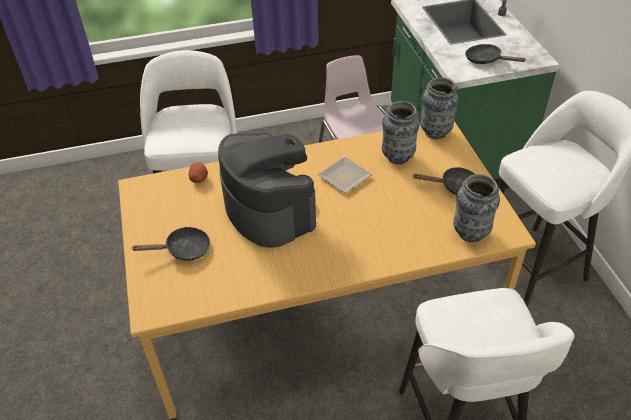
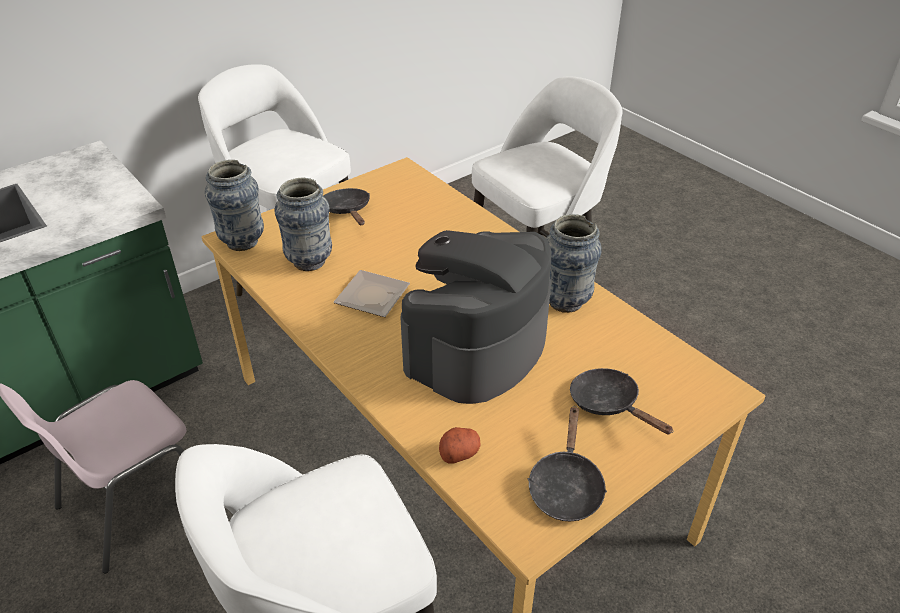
camera: 115 degrees left, 5 degrees down
vase [453,174,500,243] -> vase moved to [546,214,602,313]
black frying pan [465,44,525,64] -> black frying pan moved to [528,406,607,522]

